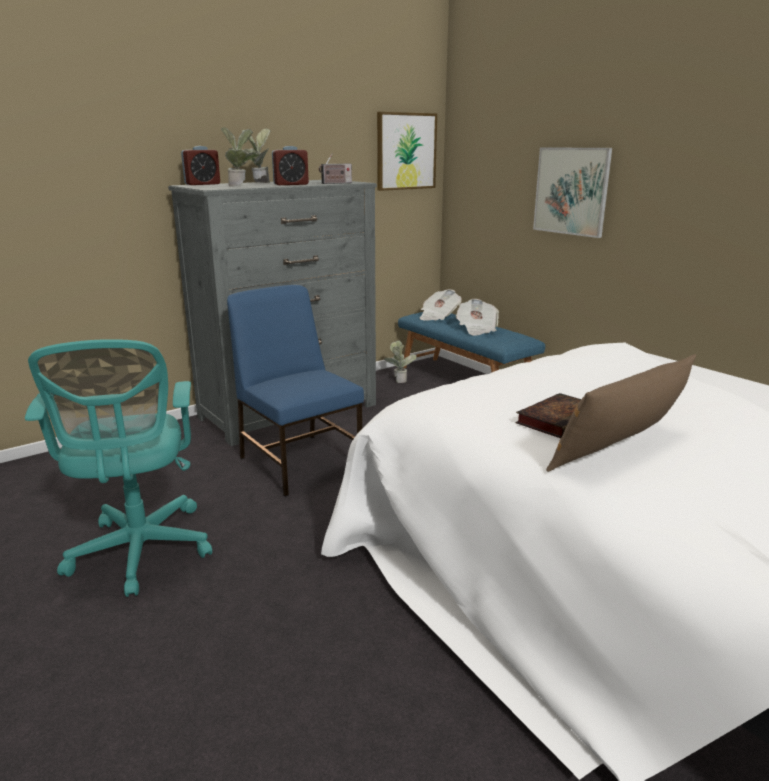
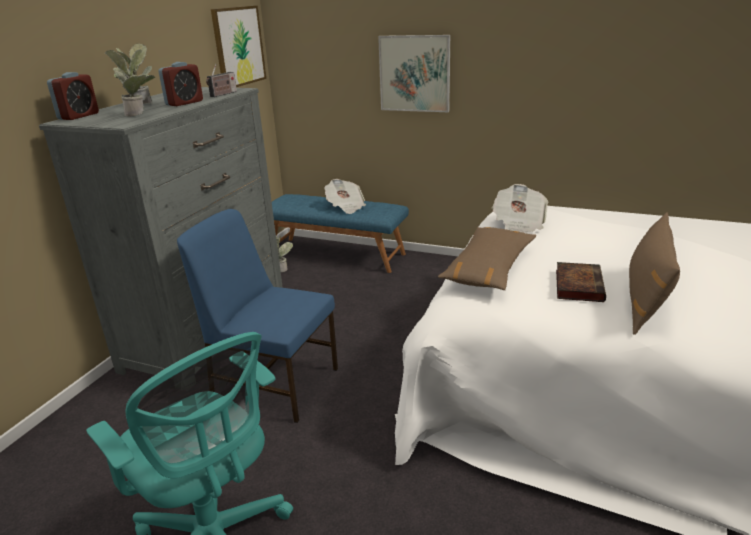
camera: 30 degrees left, 5 degrees up
newspaper [420,289,462,321] -> newspaper moved to [492,184,548,233]
none -> brown pillow [438,227,536,290]

